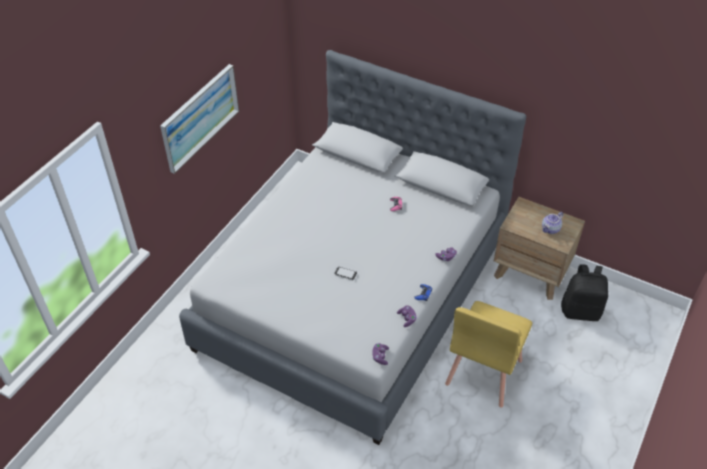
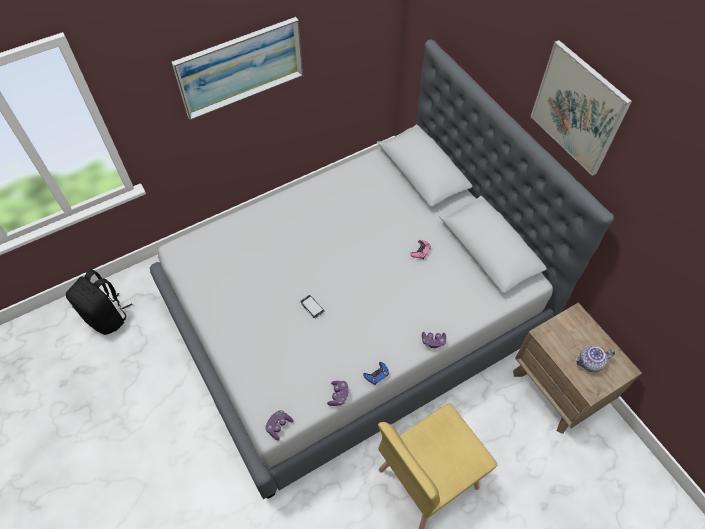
camera: 30 degrees right, 10 degrees up
black backpack [561,264,608,321] -> black backpack moved to [66,269,133,335]
none -> picture [531,40,632,176]

